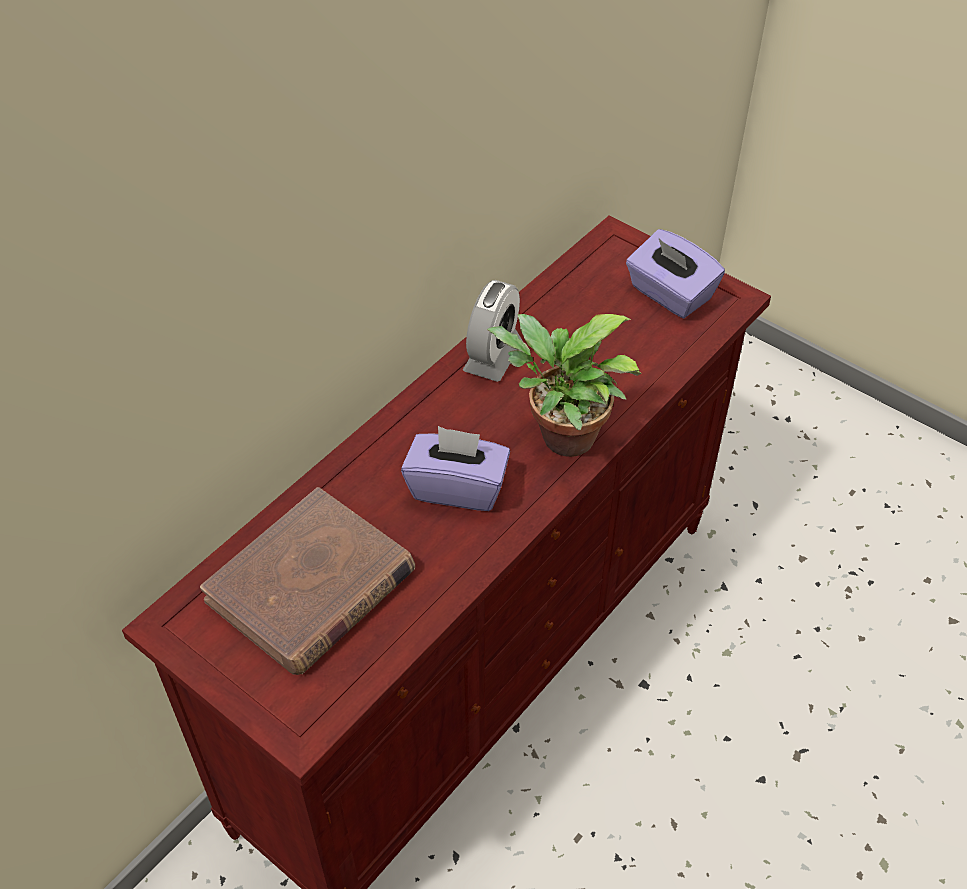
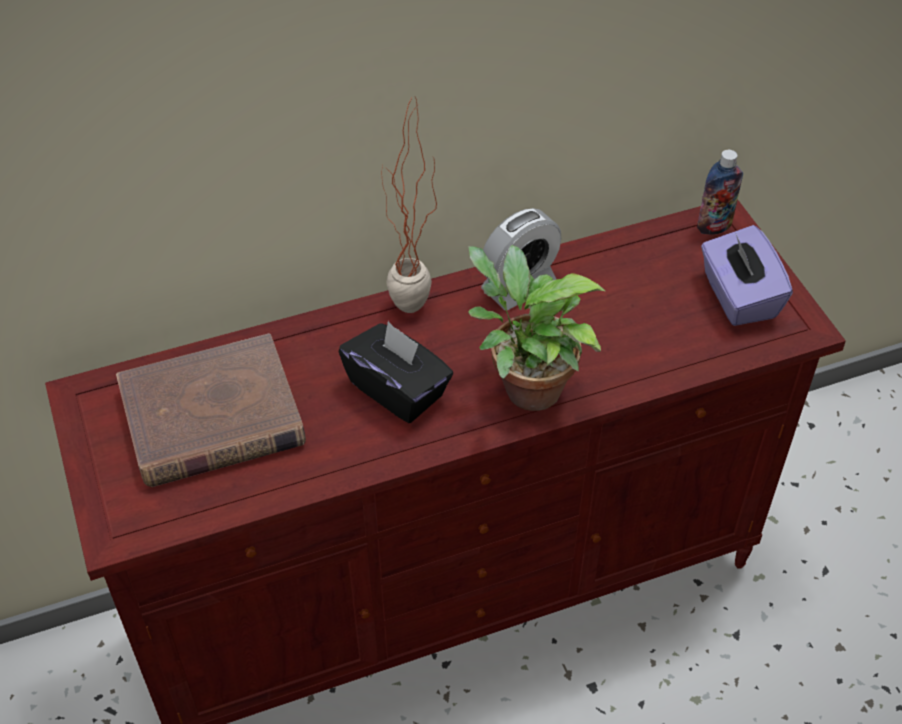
camera: 30 degrees right, 0 degrees up
purple tissue box [401,426,510,511] -> black tissue box [339,321,453,423]
none -> potted plant [382,96,437,313]
none -> bottle [697,150,743,235]

